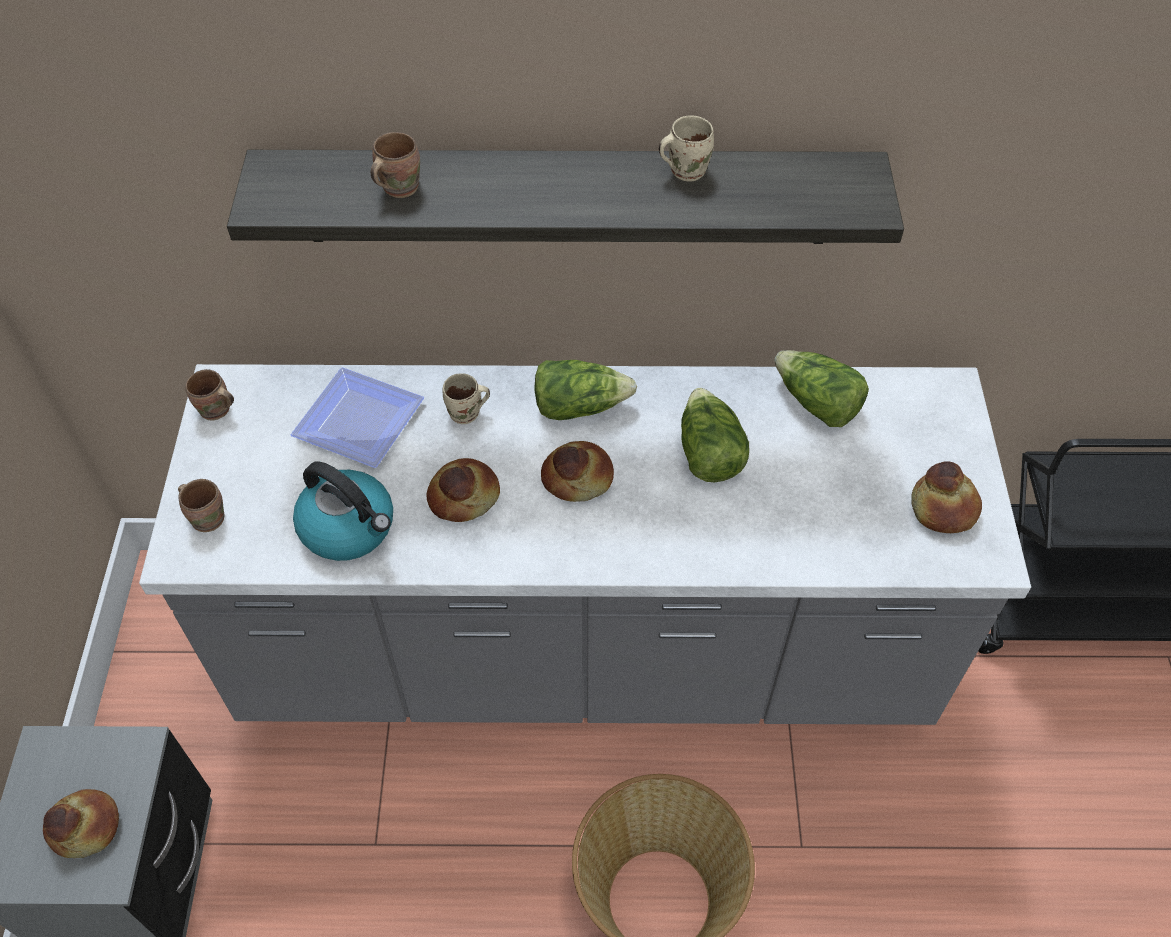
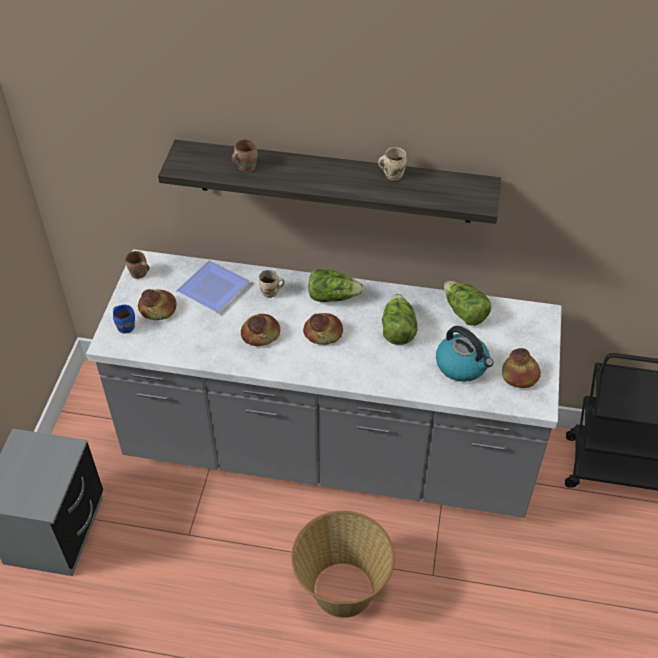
camera: 10 degrees right, 5 degrees down
bread [43,789,119,858] -> bread moved to [138,289,177,320]
brown mug [178,479,224,532] -> blue mug [113,305,135,333]
kettle [293,462,393,561] -> kettle moved to [436,326,493,382]

